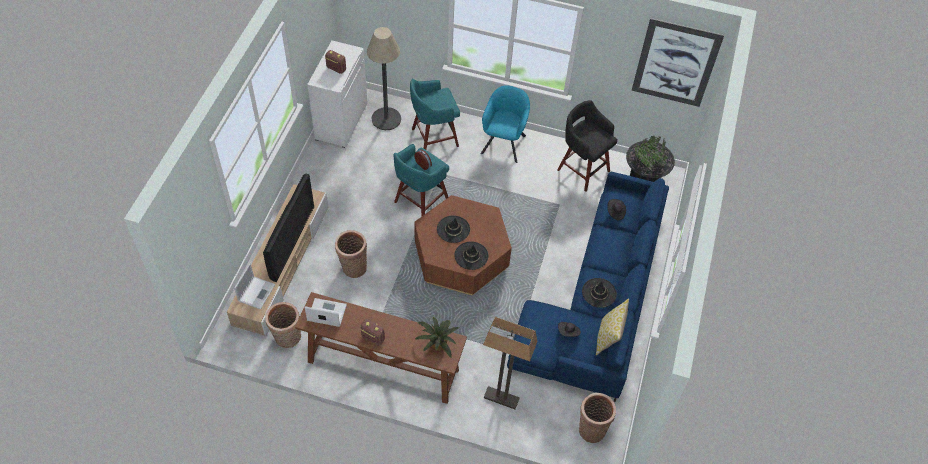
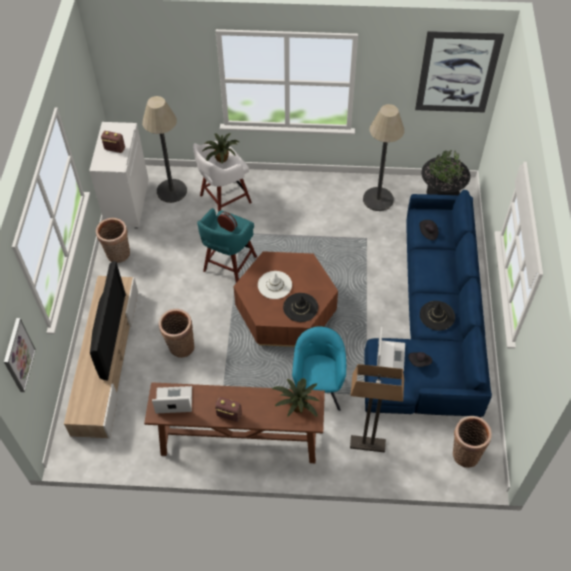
camera: 10 degrees left, 0 degrees up
laptop [234,263,275,310] -> laptop moved to [377,327,405,372]
basket [265,302,301,348] -> basket moved to [96,218,130,263]
turquoise stool [410,78,460,150] -> white stool [193,141,252,212]
black hat [437,215,470,243] -> white hat [258,271,292,299]
turquoise armchair [481,85,530,163] -> turquoise armchair moved to [292,326,346,411]
black stool [557,100,618,192] -> floor lamp [363,104,404,211]
pillow [596,298,629,355] -> none
none -> picture [4,318,36,392]
none -> potted plant [202,133,239,163]

